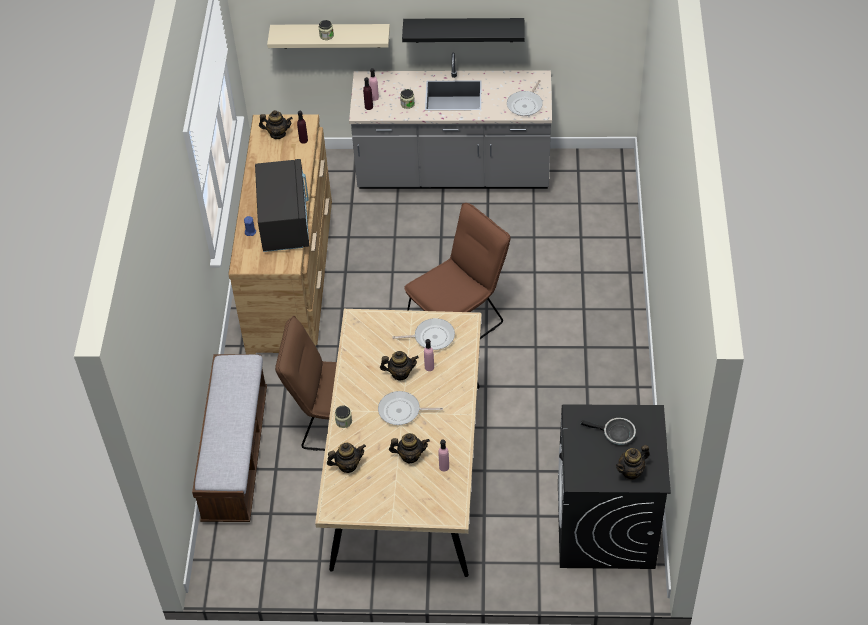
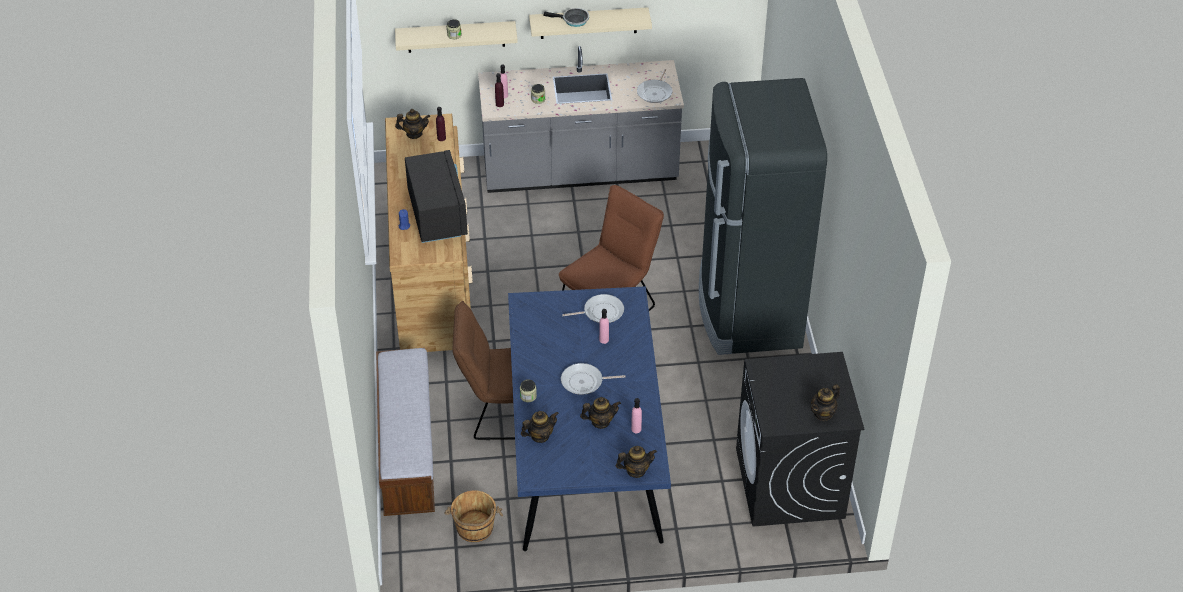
camera: 10 degrees left, 5 degrees down
beige dining table [315,309,481,577] -> blue dining table [508,286,671,551]
teapot [380,351,419,381] -> teapot moved to [616,446,657,478]
black shelf [402,18,525,43] -> beige shelf [529,7,652,39]
frying pan [581,418,636,445] -> frying pan moved to [543,8,589,27]
none -> brown bucket [444,491,503,542]
none -> black fridge [699,78,827,355]

